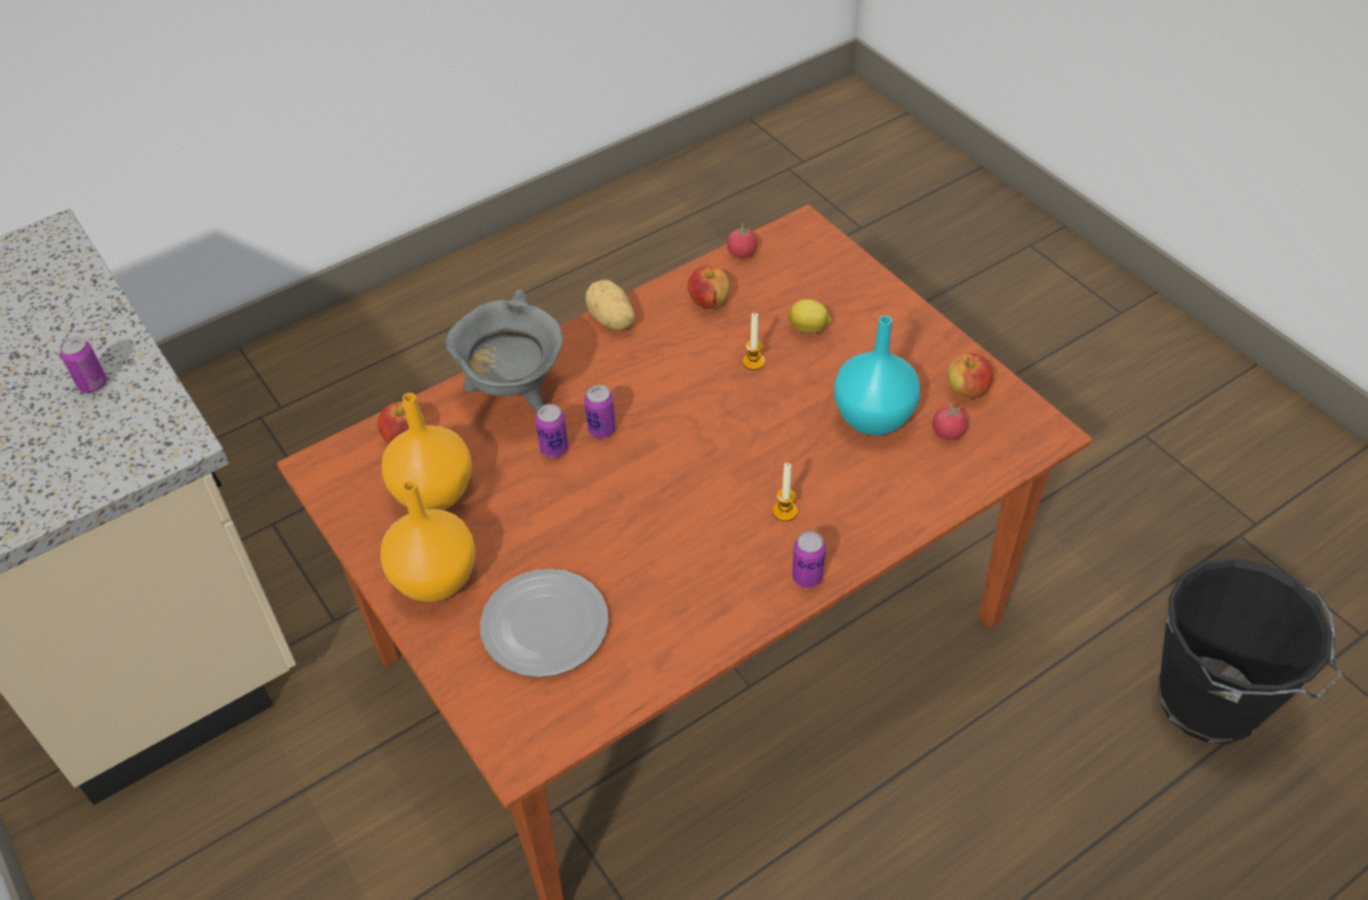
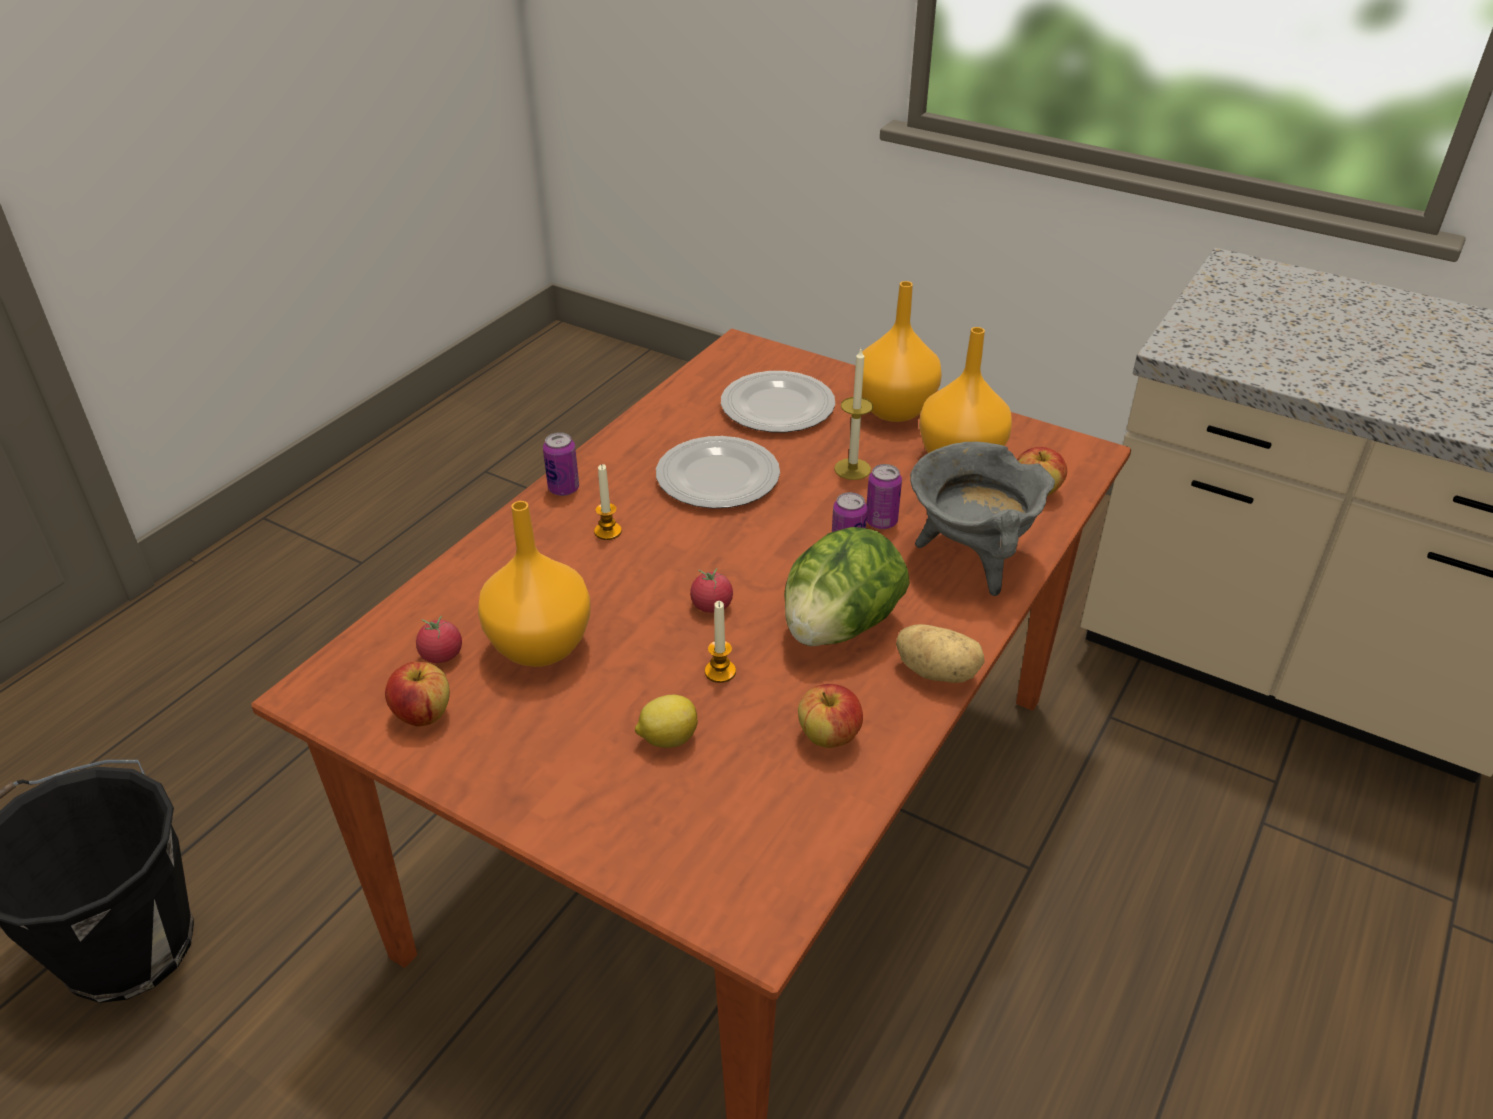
camera: 155 degrees right, 10 degrees down
can [60,337,107,393] -> none
tomato [727,223,757,258] -> tomato moved to [690,568,733,613]
turquoise vase [834,315,920,436] -> orange vase [478,501,591,667]
none -> plate [656,436,780,508]
none -> lettuce [784,527,910,647]
none -> candle [834,349,873,480]

